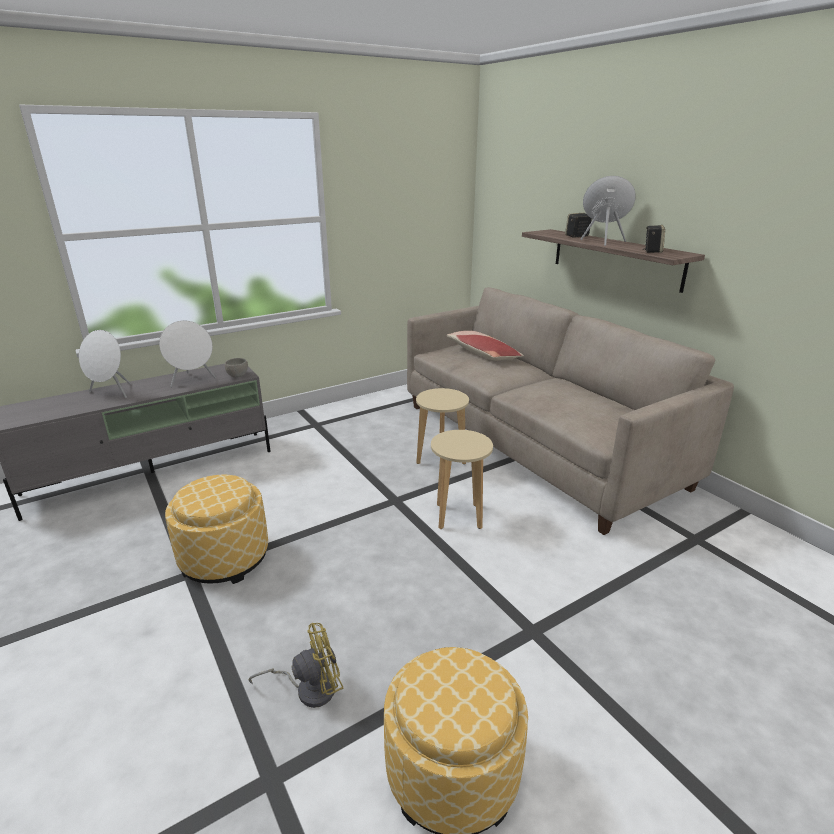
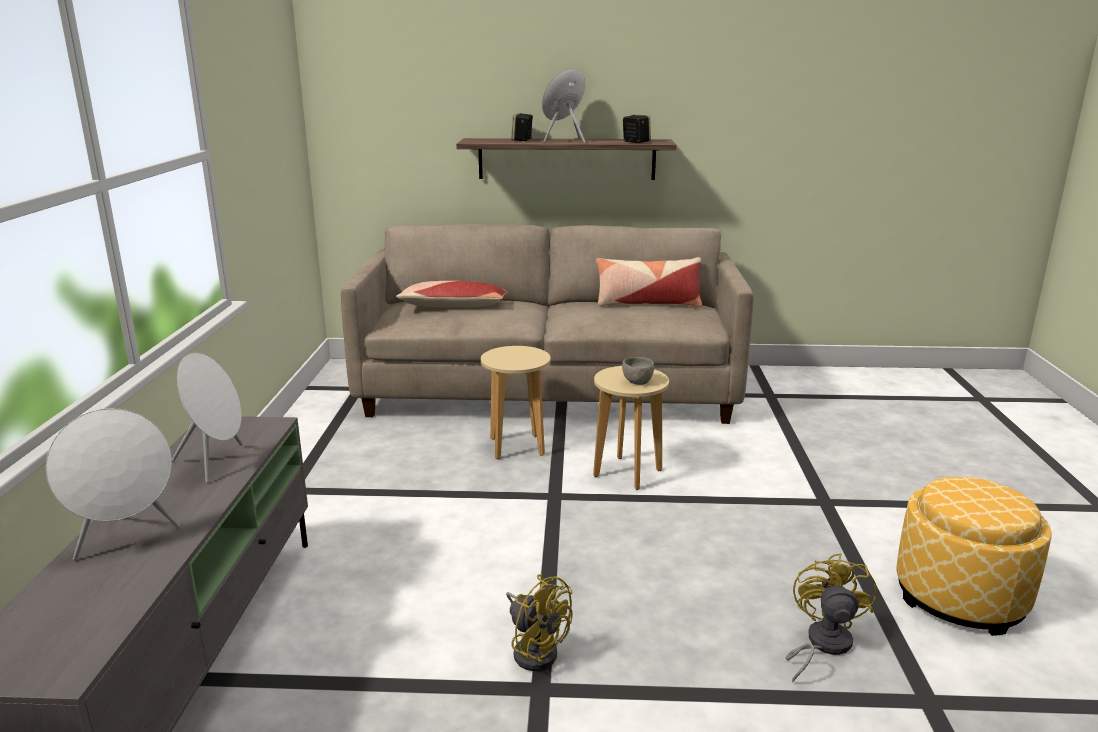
camera: 55 degrees left, 5 degrees down
ottoman [165,475,268,584] -> yellow fan [506,574,572,671]
grey bowl [225,358,248,377] -> grey bowl moved to [622,357,654,385]
none -> pillow [596,257,702,307]

